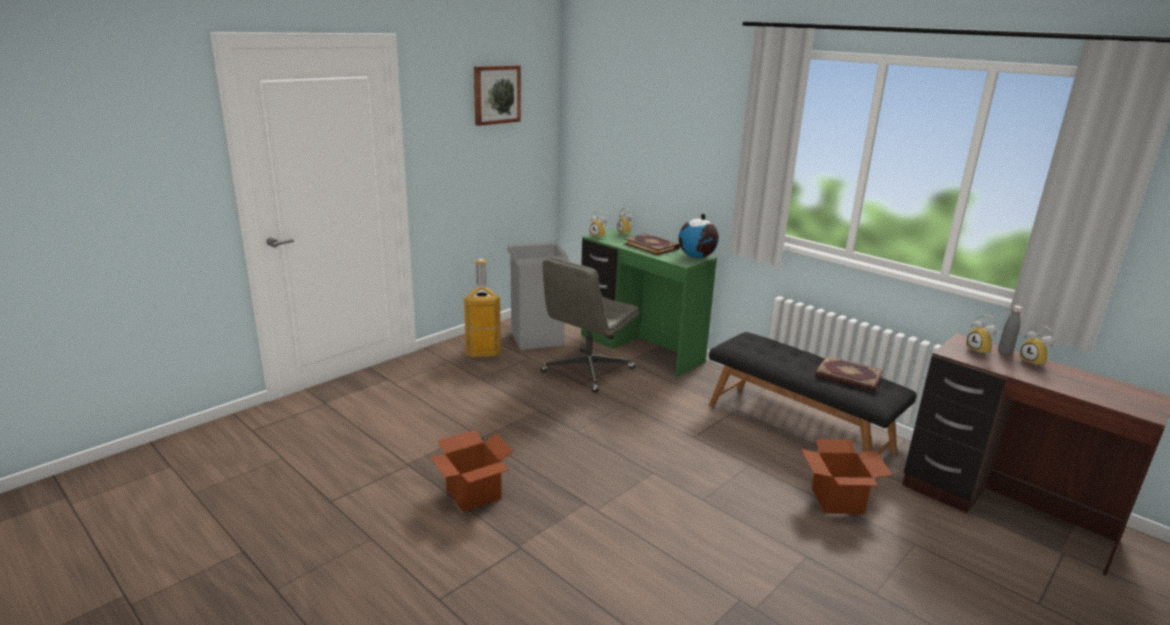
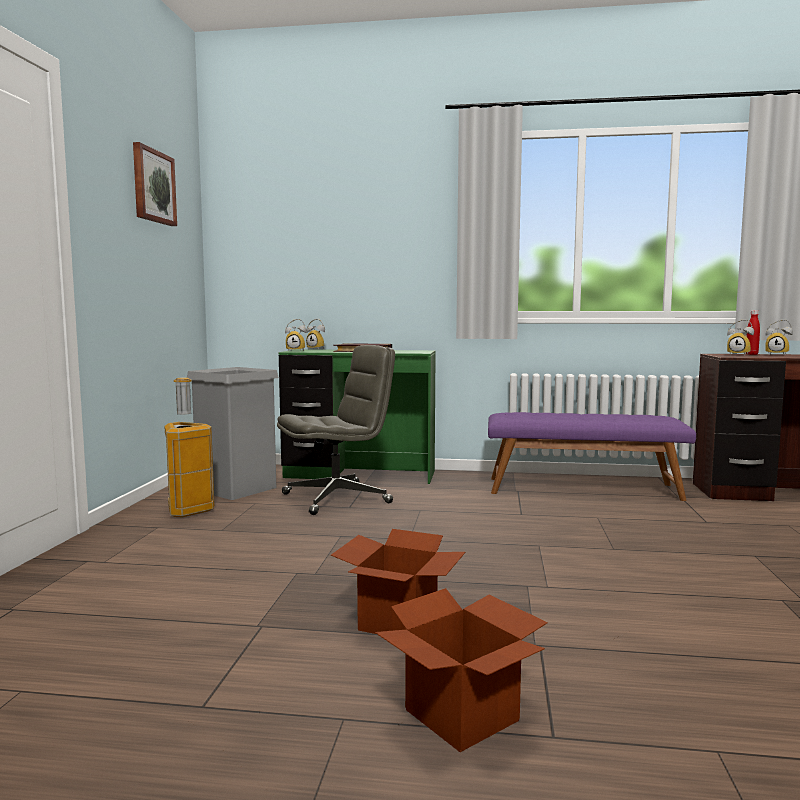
camera: 35 degrees left, 15 degrees down
grey office chair [540,257,639,393] -> grey office chair turned 120 degrees counterclockwise [277,345,395,515]
globe [679,214,719,258] -> none
black bench [709,332,917,455] -> purple bench [488,412,696,501]
cardboard box [800,439,893,514] -> cardboard box moved to [375,588,548,752]
book [815,355,884,391] -> none
grey bottle [998,305,1022,356] -> red bottle [746,310,760,355]

